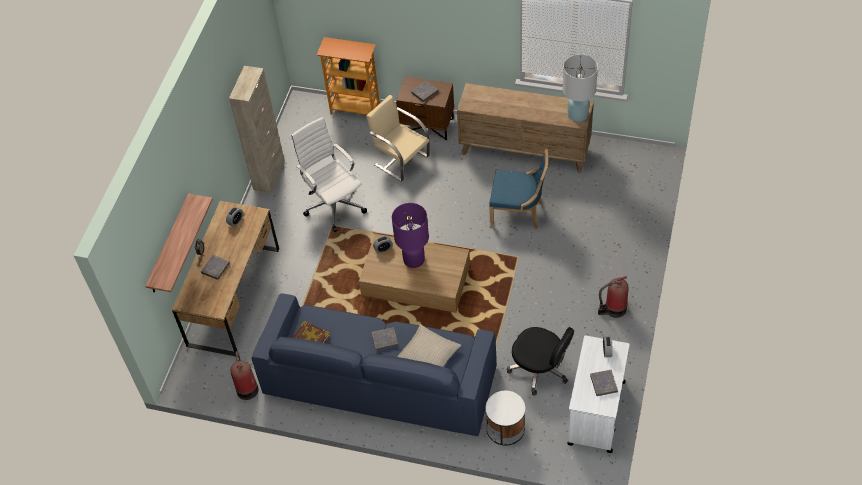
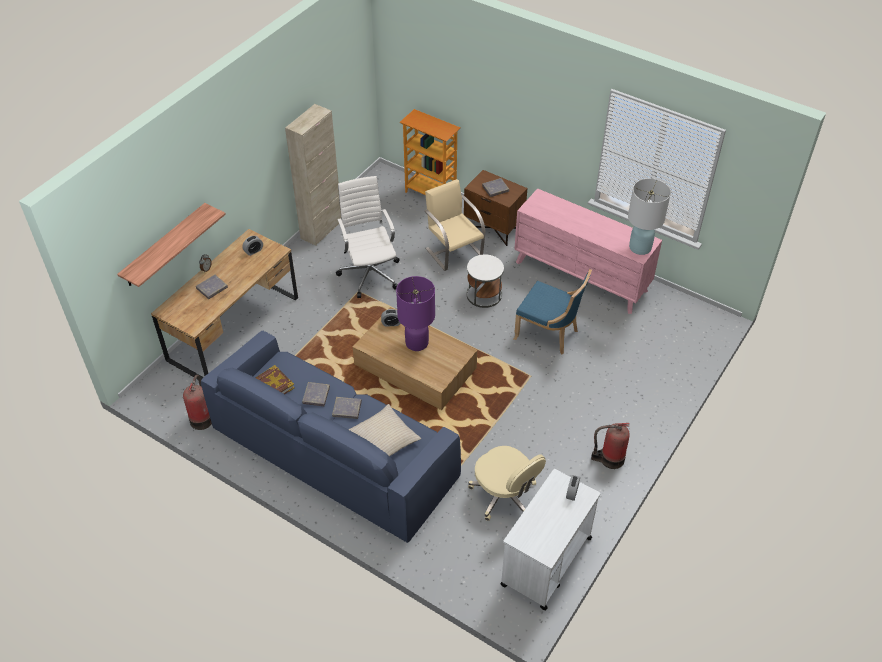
camera: 15 degrees right, 5 degrees down
brown dresser [457,83,594,173] -> pink dresser [514,188,662,314]
white side table [486,391,525,446] -> white side table moved to [467,254,504,308]
black office chair [507,327,574,395] -> beige office chair [468,446,546,521]
grey book [590,370,618,396] -> grey book moved to [302,382,330,406]

